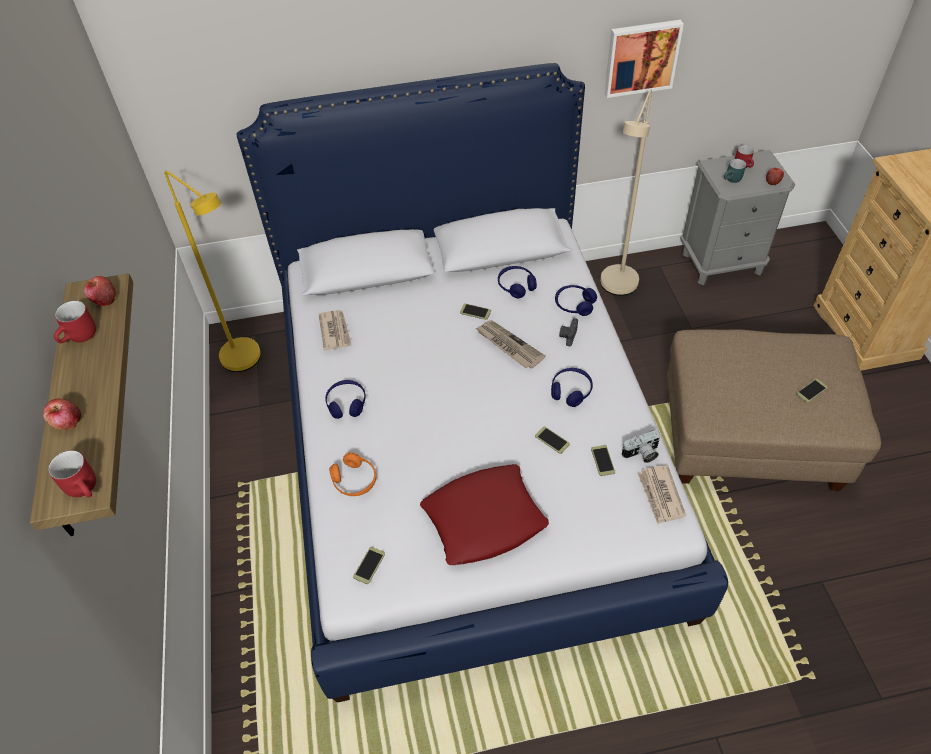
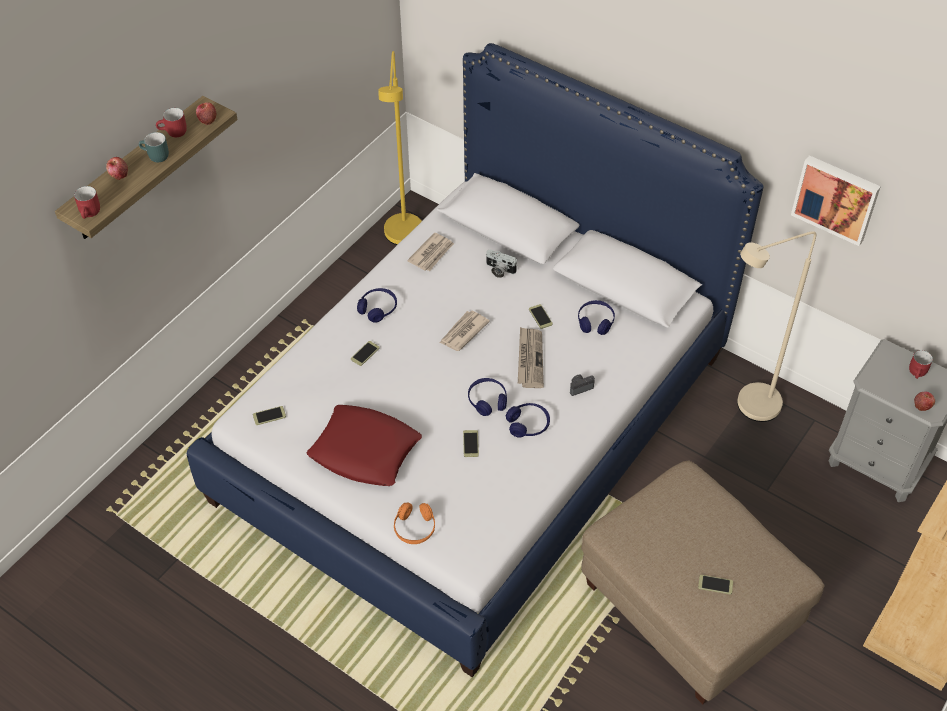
camera: 45 degrees right, 0 degrees up
orange headphones [329,452,376,496] -> orange headphones moved to [394,502,435,544]
blue headphones [555,285,597,316] -> blue headphones moved to [468,378,507,416]
phone [591,445,615,476] -> phone moved to [351,341,380,366]
camera [622,430,660,463] -> camera moved to [486,250,517,278]
newspaper [637,465,686,524] -> newspaper moved to [440,311,490,351]
turquoise mug [724,159,746,183] -> turquoise mug moved to [139,132,169,162]

